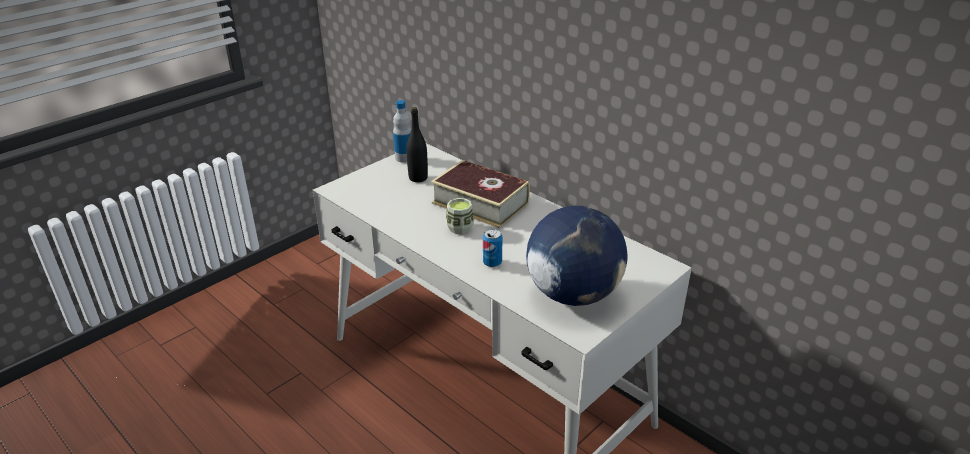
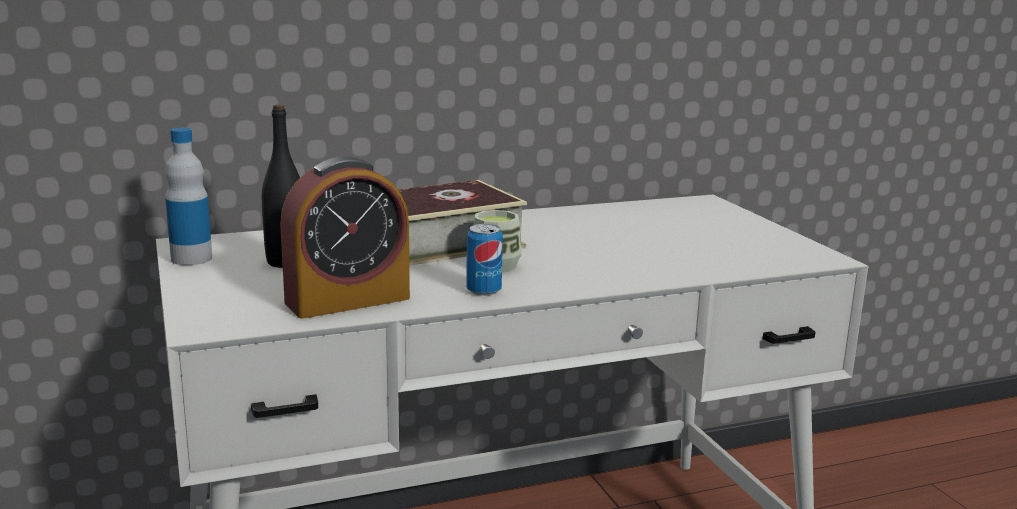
camera: 65 degrees left, 15 degrees down
can [483,229,502,267] -> can moved to [466,224,503,296]
globe [526,206,628,306] -> none
none -> alarm clock [280,156,410,319]

